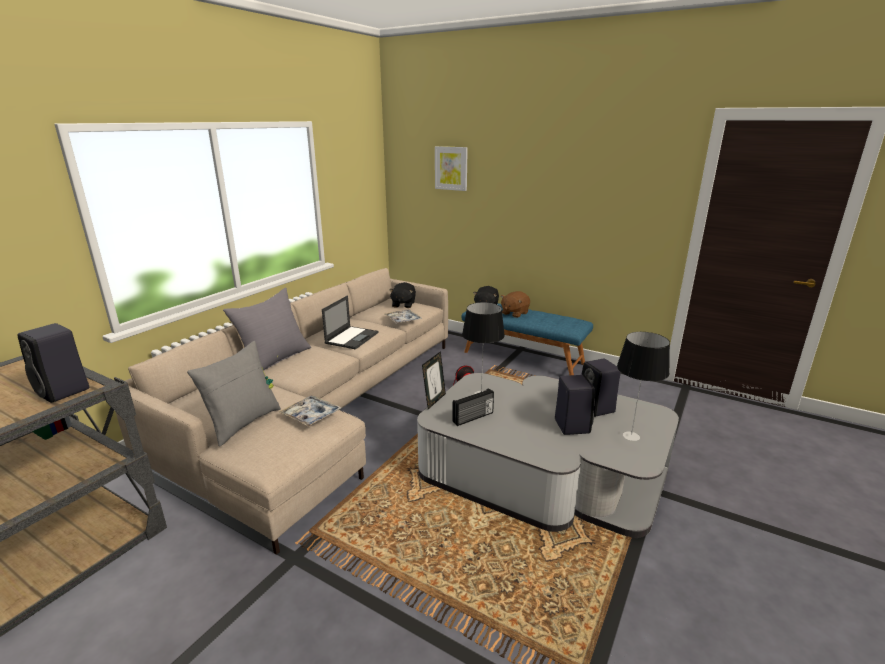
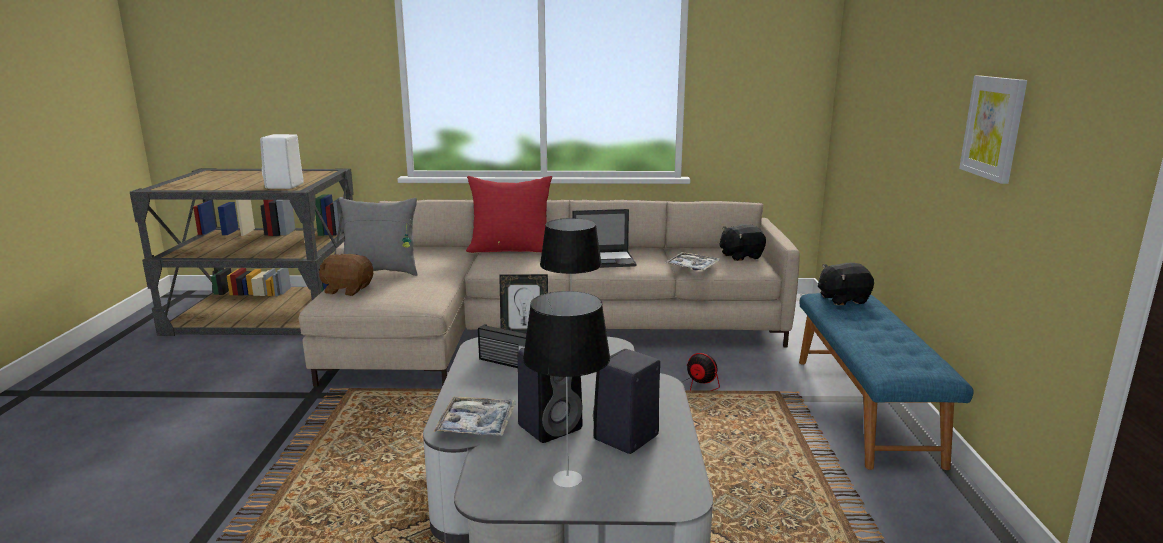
camera: 60 degrees right, 5 degrees down
black speaker [18,323,89,403] -> white speaker [260,134,304,189]
grey pillow [223,287,311,371] -> red pillow [466,176,552,253]
tray [279,396,341,427] -> tray moved to [433,396,516,436]
picture [435,146,468,191] -> picture moved to [959,76,1027,184]
brown plush toy [501,291,530,318] -> brown plush toy moved to [319,254,373,296]

